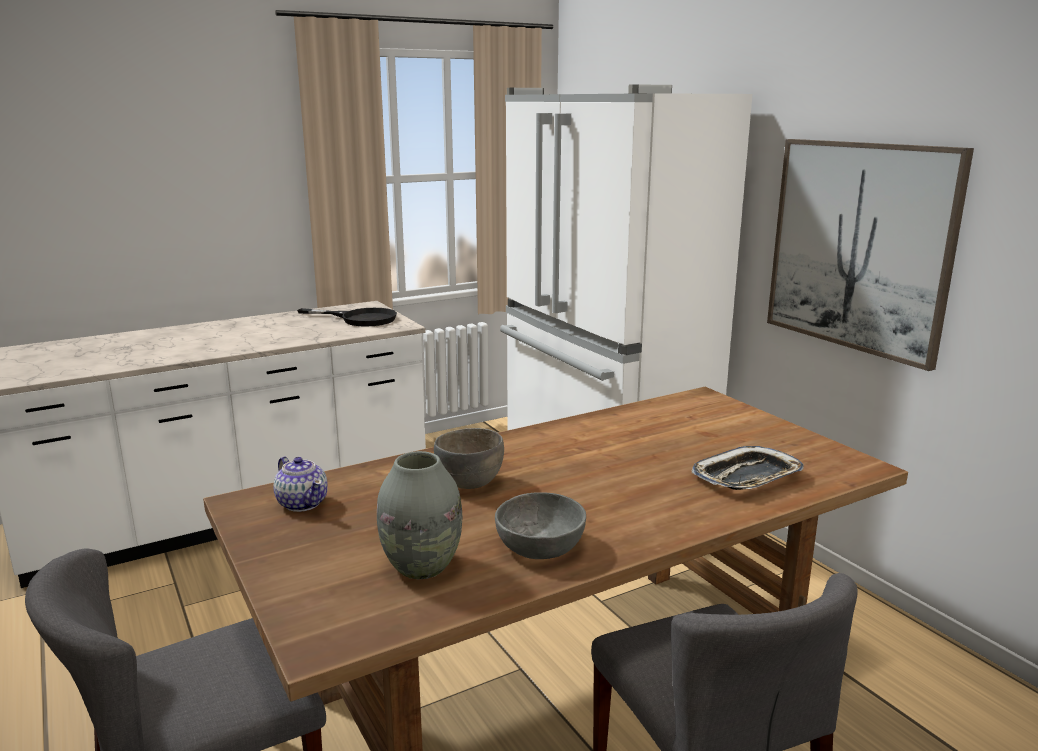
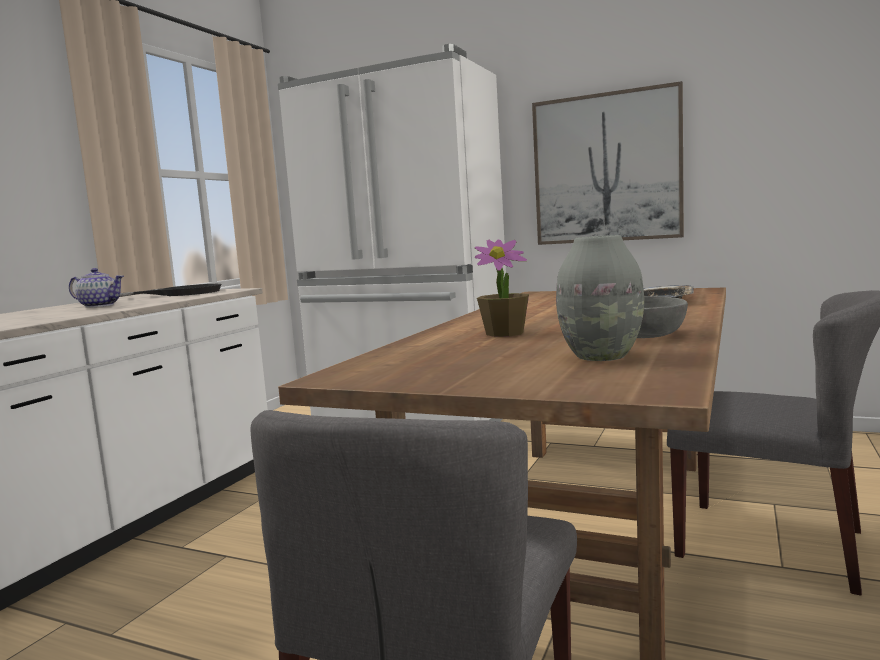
camera: 35 degrees left, 10 degrees down
teapot [273,456,328,512] -> teapot moved to [69,268,124,308]
grey bowl [434,428,504,489] -> potted plant [475,240,529,337]

